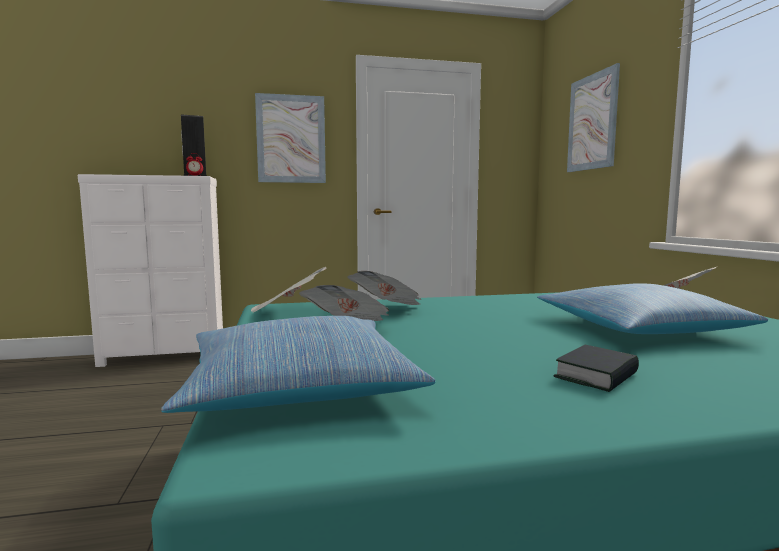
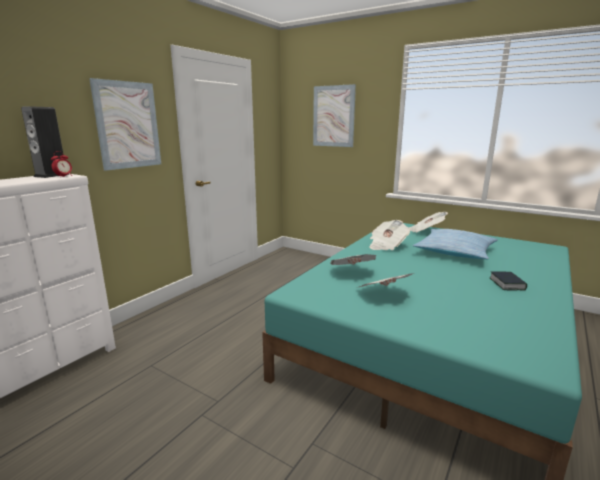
camera: 45 degrees left, 10 degrees up
pillow [161,316,435,413] -> none
newspaper [251,267,326,313] -> newspaper moved to [369,220,410,250]

